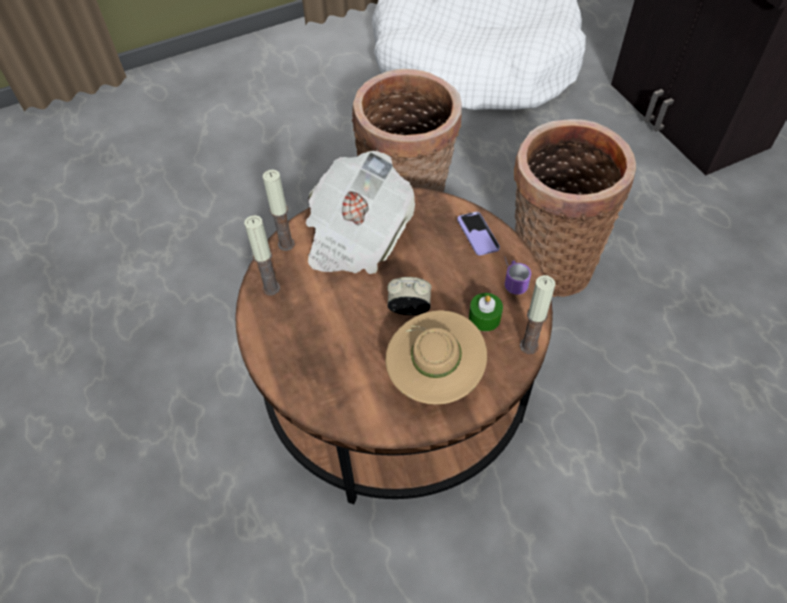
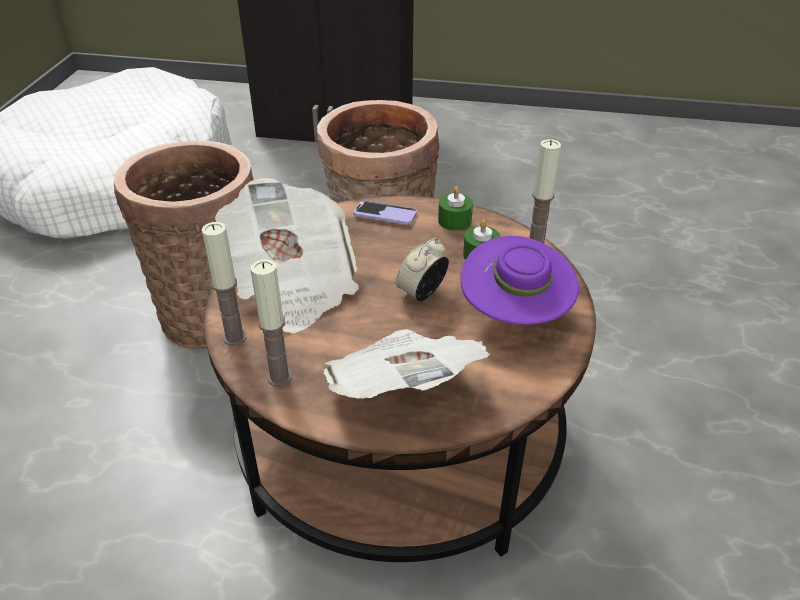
camera: 55 degrees left, 15 degrees down
beige hat [385,310,487,405] -> purple hat [460,236,579,325]
mug [505,257,531,295] -> green candle [438,186,473,231]
none -> newspaper [324,329,490,399]

